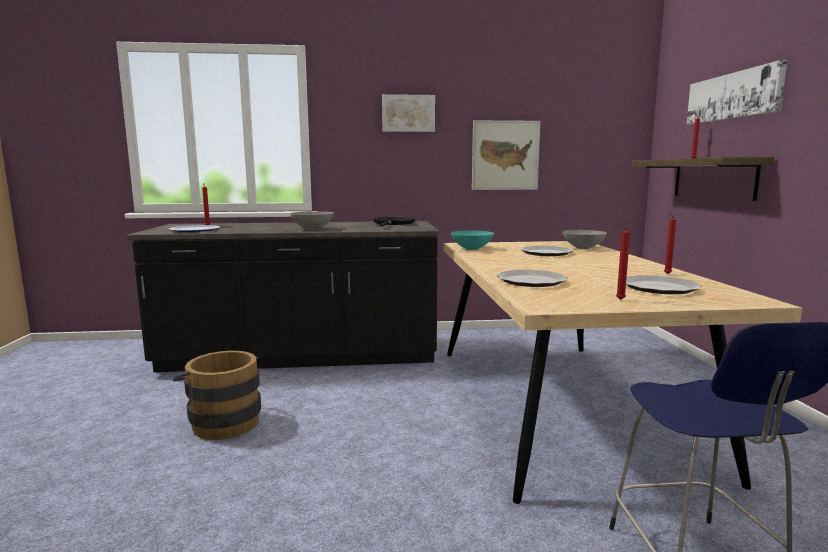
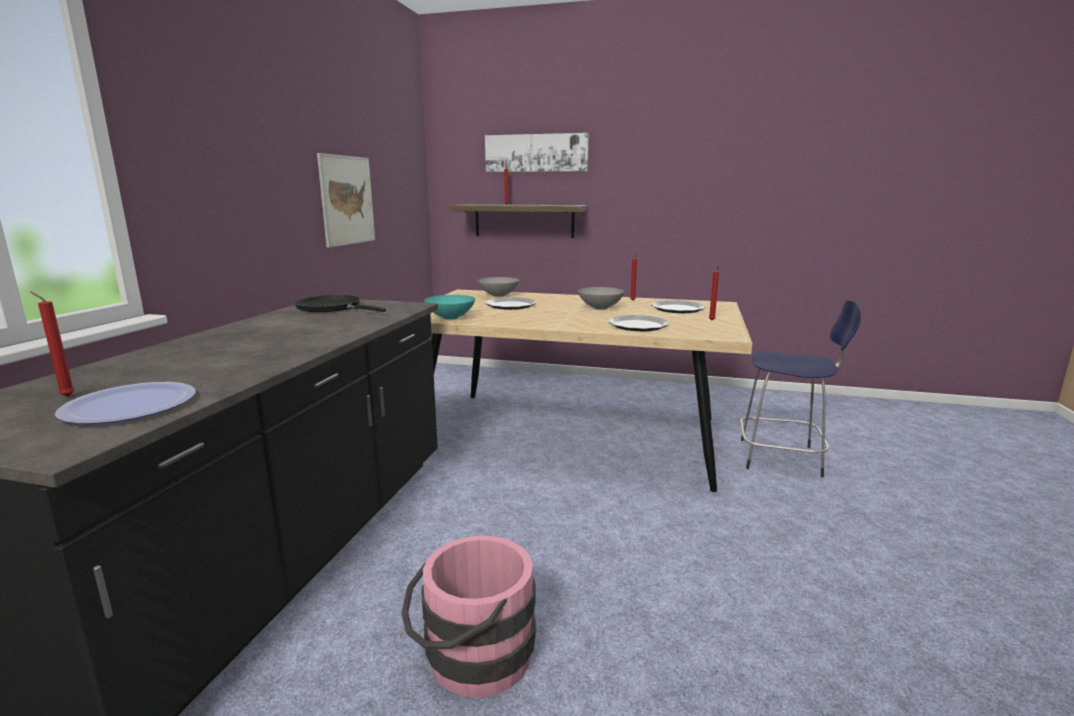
camera: 70 degrees left, 5 degrees up
brown bucket [173,351,261,440] -> pink bucket [401,535,535,698]
grey bowl [290,211,334,230] -> grey bowl moved to [578,287,625,310]
picture [382,94,435,132] -> none

